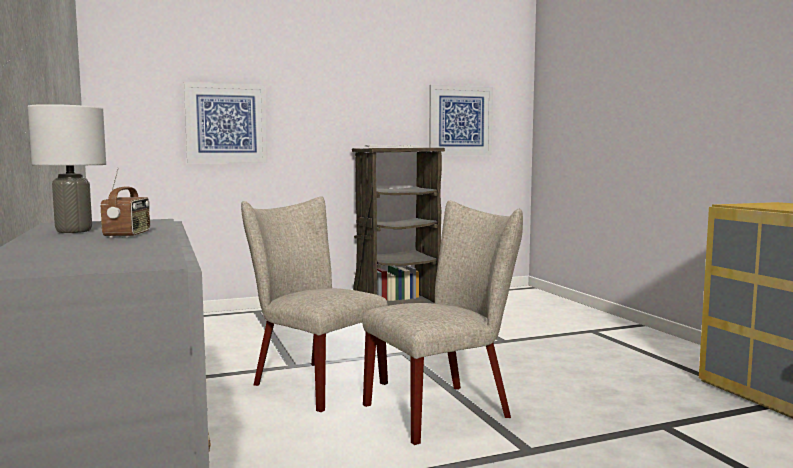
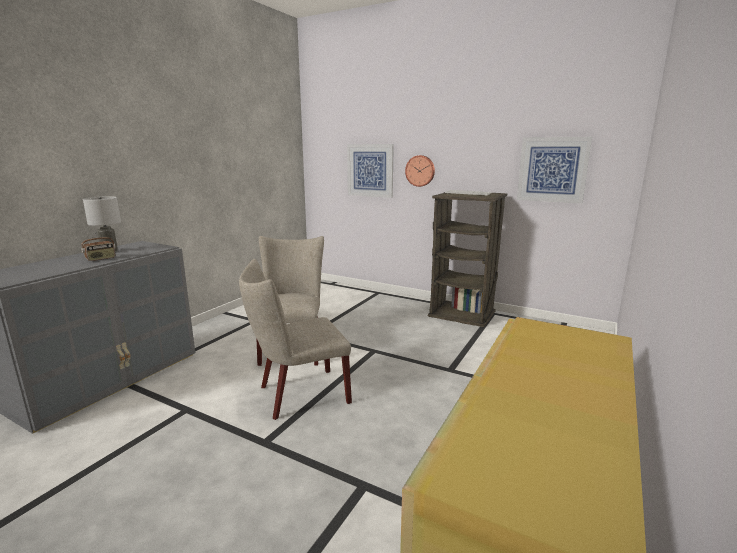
camera: 50 degrees right, 10 degrees up
beige chair [362,201,523,445] -> beige chair turned 135 degrees clockwise [239,259,352,420]
none -> wall clock [405,155,435,187]

